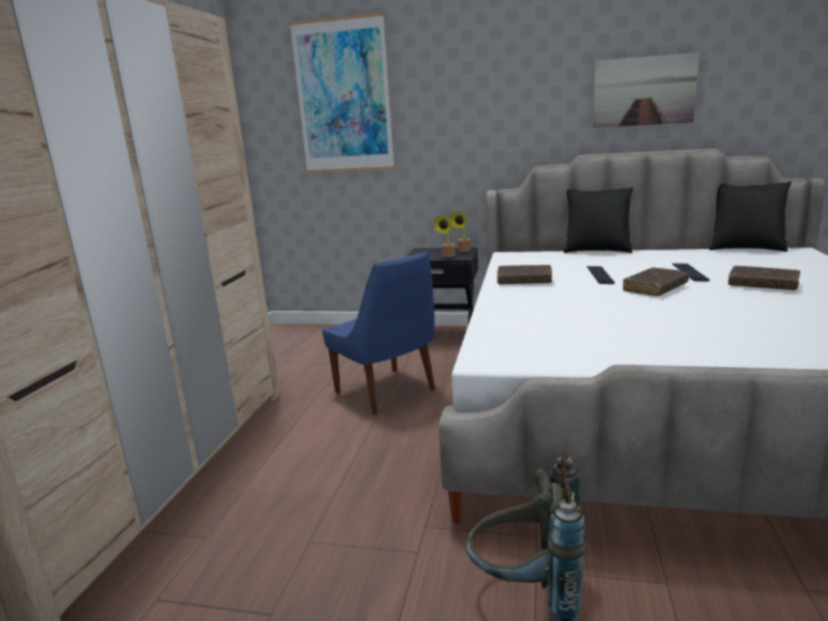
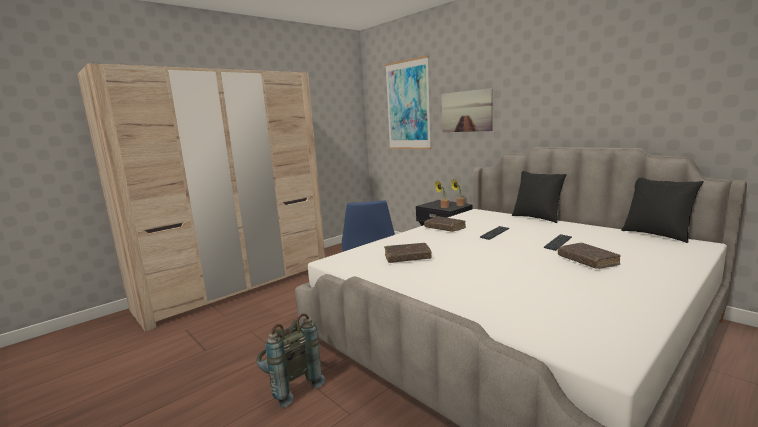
camera: 35 degrees right, 5 degrees down
picture [593,53,699,128] -> picture moved to [442,88,493,132]
brown book [623,267,689,296] -> brown book moved to [384,243,432,263]

